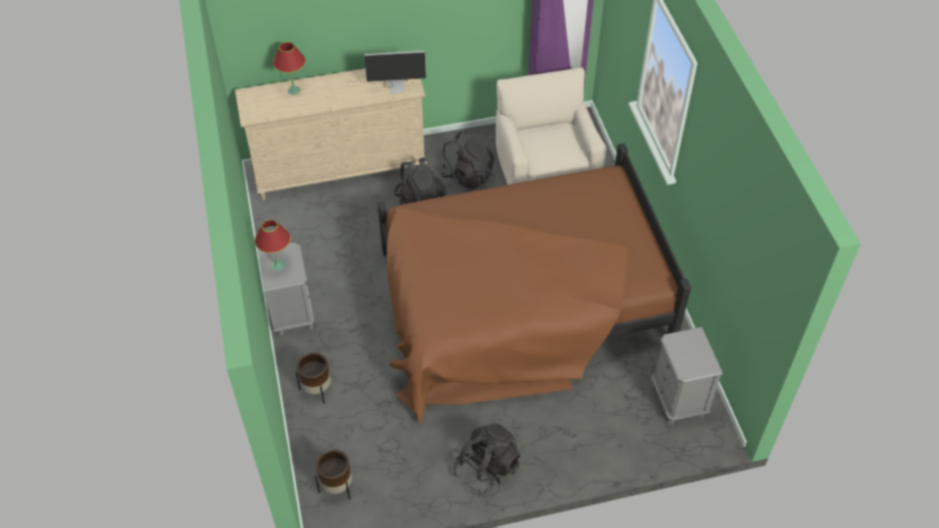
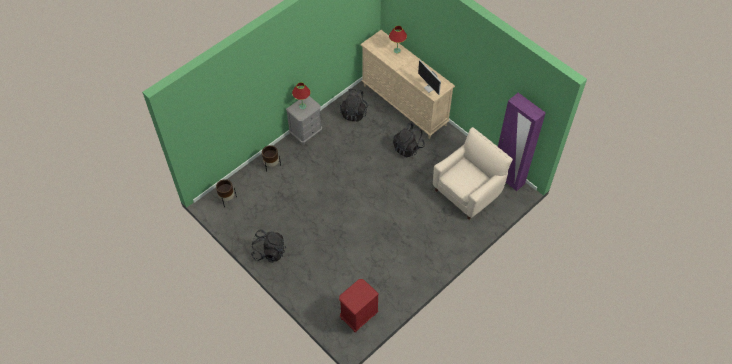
camera: 60 degrees right, 5 degrees up
brown bed [378,143,691,424] -> none
black backpack [439,131,494,189] -> black backpack moved to [340,88,369,121]
grey nightstand [651,327,723,425] -> red nightstand [339,279,379,332]

